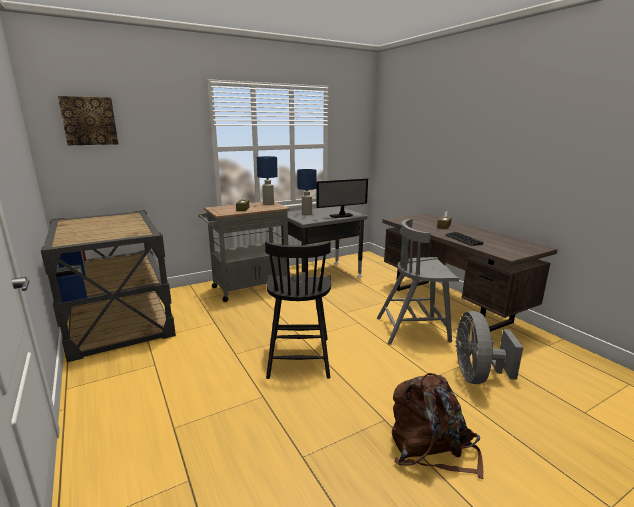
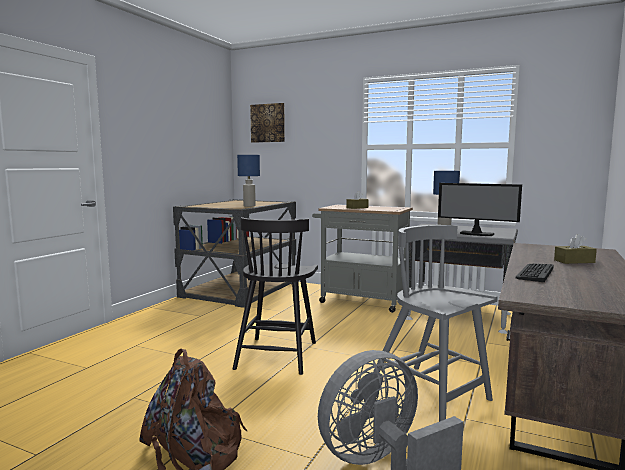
camera: 55 degrees right, 10 degrees down
blue table lamp [257,156,278,205] -> blue table lamp moved to [237,155,260,207]
black chair [265,241,331,379] -> black chair turned 45 degrees counterclockwise [232,217,318,375]

